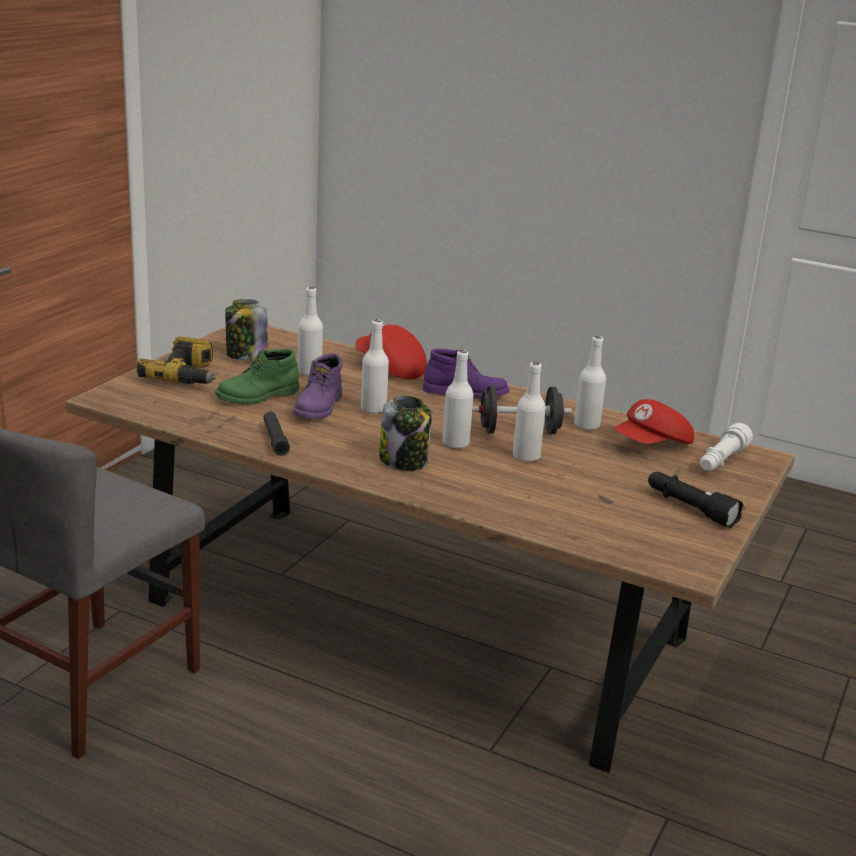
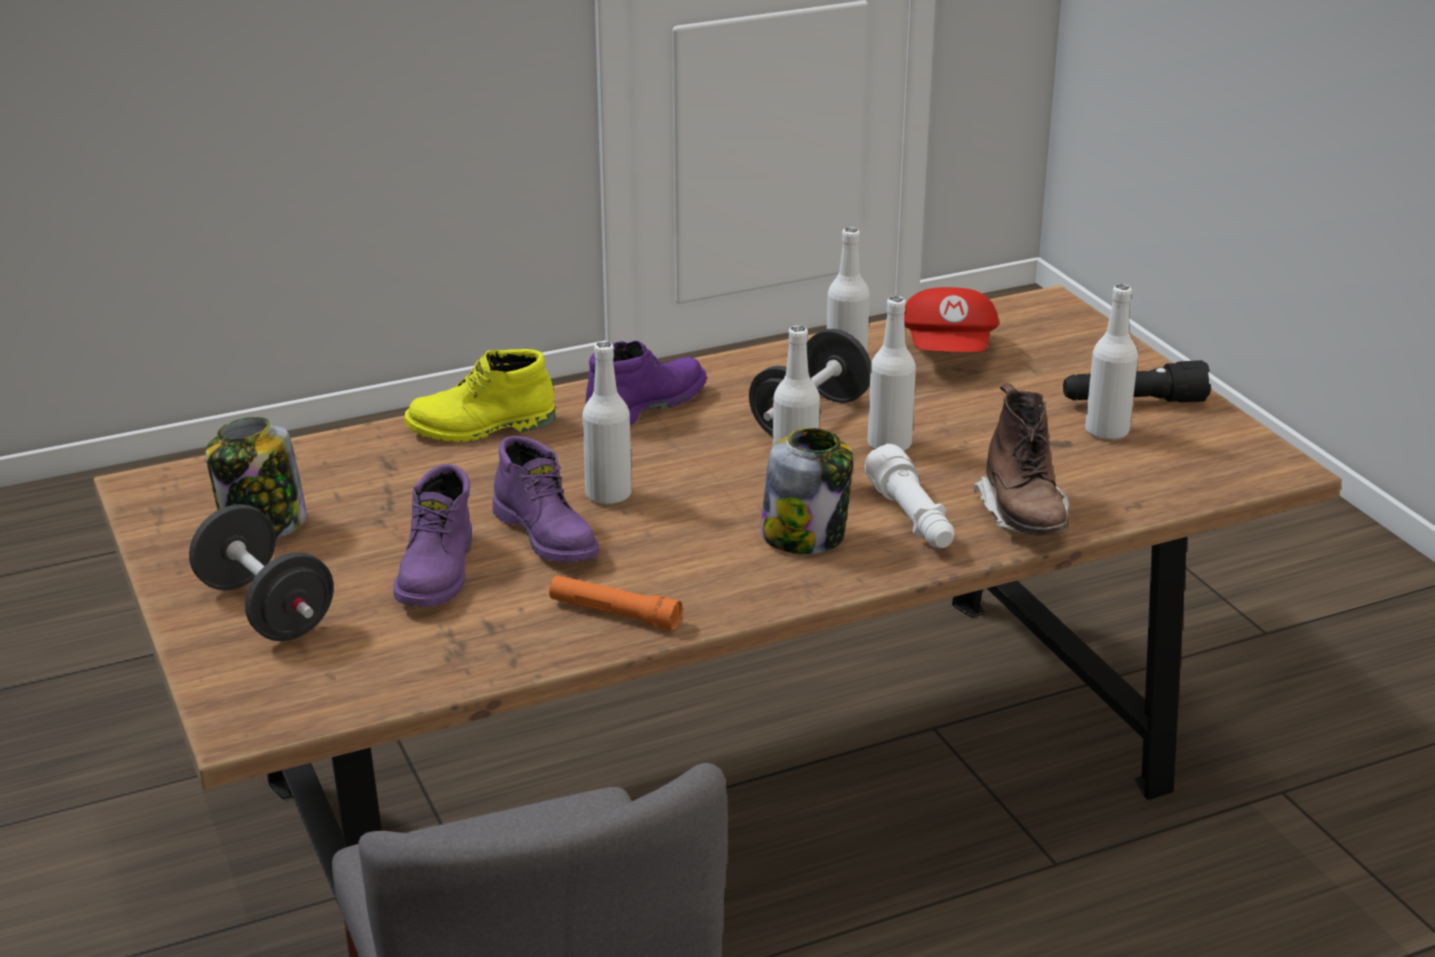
camera: 50 degrees left, 5 degrees up
power drill [137,337,215,384] -> black dumbbell [189,504,334,641]
green boot [215,348,299,405] -> purple boot [393,464,472,607]
black flashlight [263,412,290,456] -> orange flashlight [549,575,683,630]
white bottle [298,287,323,376] -> white bottle moved to [1085,284,1138,441]
red cap [355,324,427,379] -> yellow boot [404,349,556,442]
white flashlight [700,423,753,471] -> white flashlight moved to [865,444,954,548]
none -> brown boot [973,383,1069,536]

